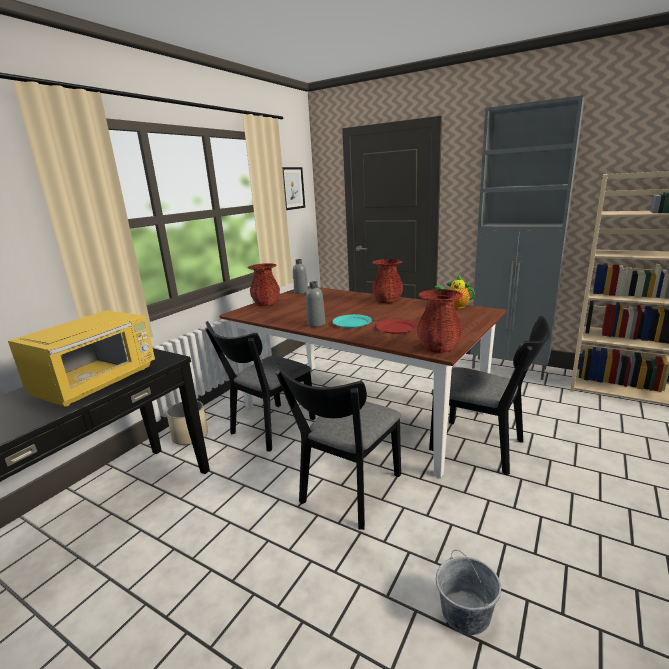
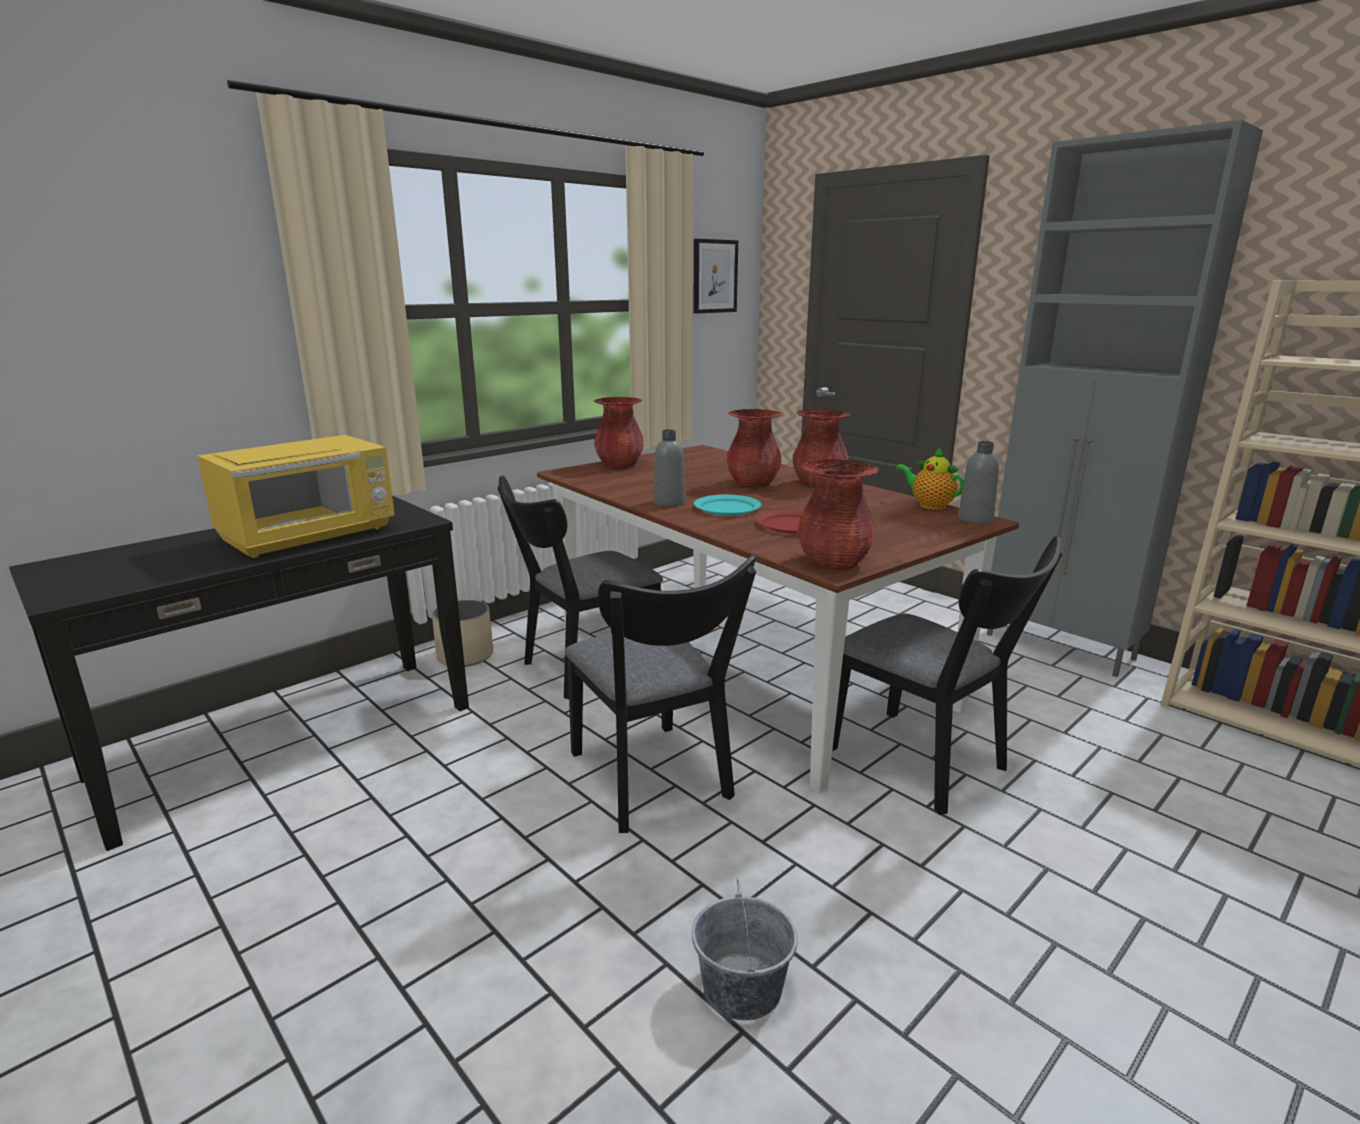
camera: 15 degrees right, 0 degrees up
black chair [276,362,402,530] -> black chair turned 75 degrees counterclockwise [565,555,756,833]
grey bottle [293,259,308,294] -> grey bottle moved to [958,441,999,524]
none -> red vase [726,409,782,487]

